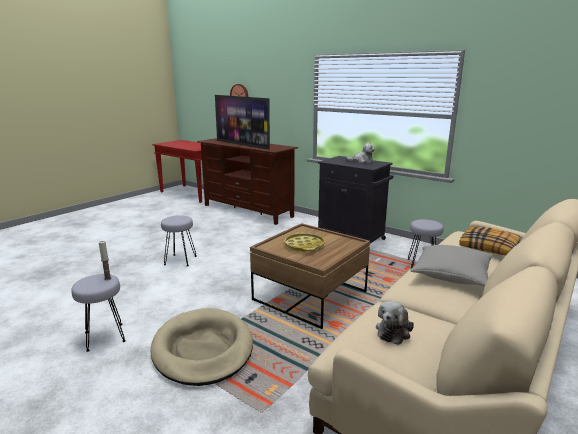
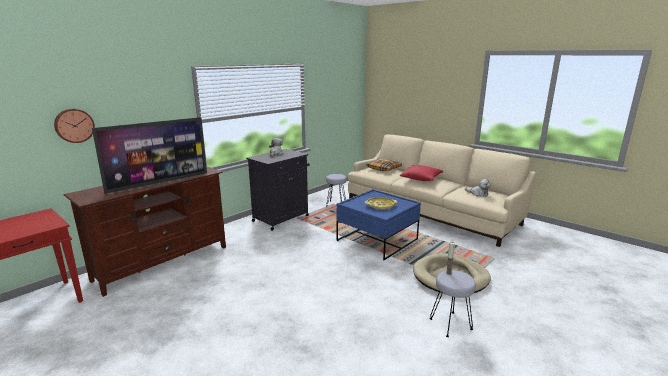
camera: 85 degrees left, 0 degrees up
grey stool [161,215,197,266] -> none
brown coffee table [250,223,370,329] -> blue coffee table [336,189,421,261]
grey pillow [411,245,493,286] -> red pillow [400,165,443,181]

